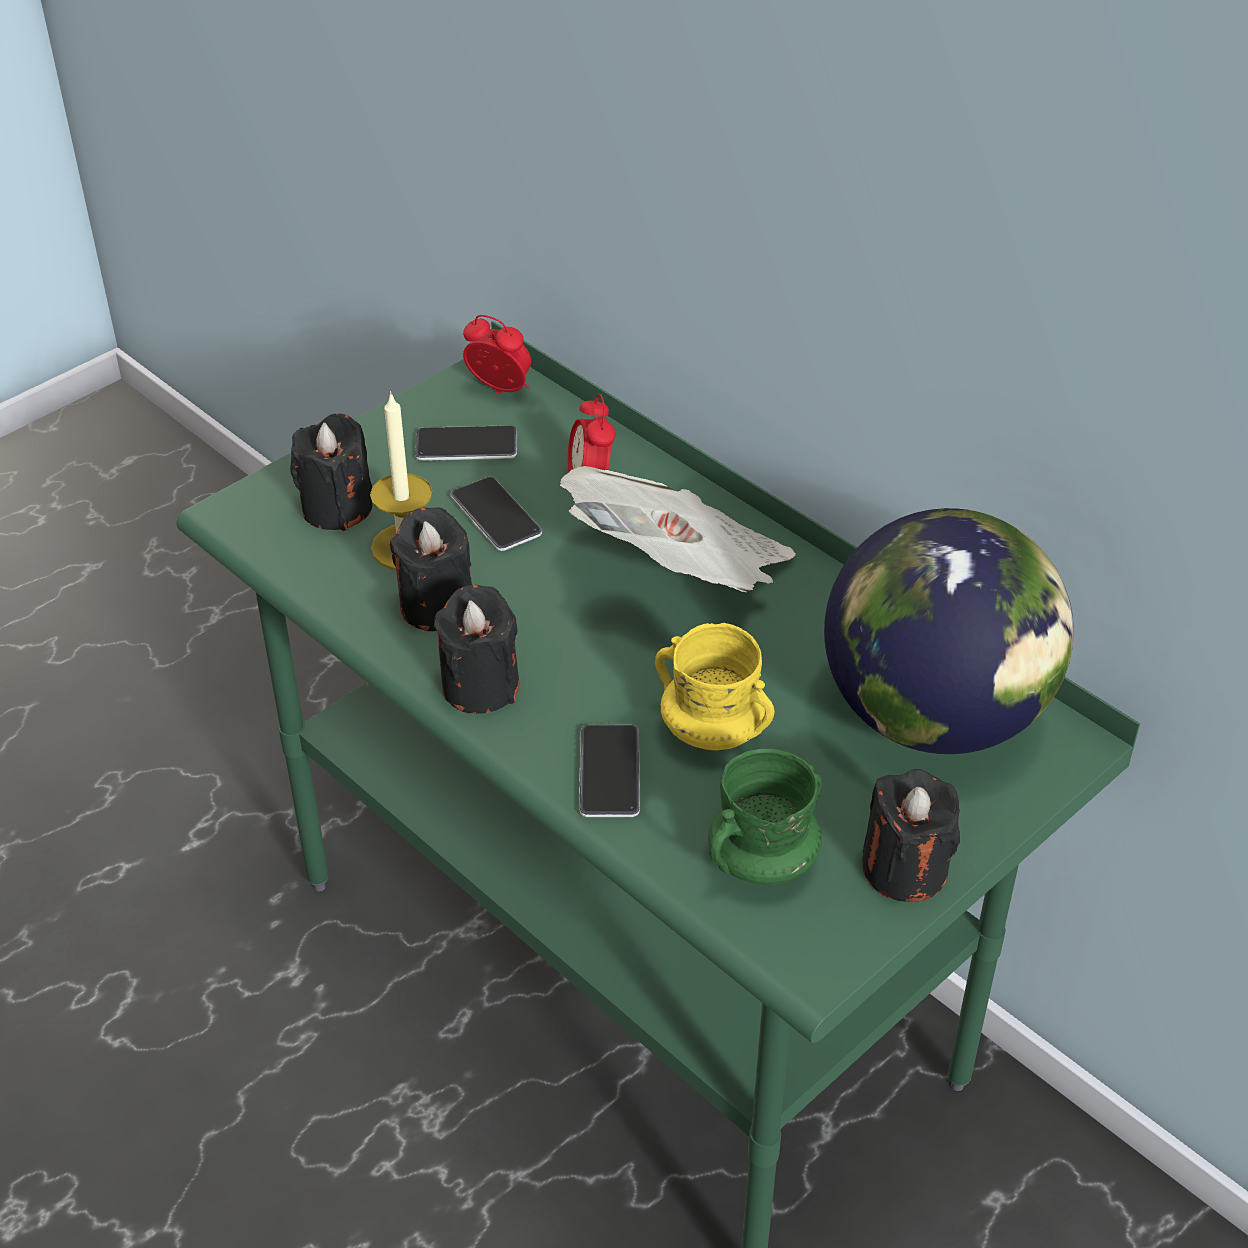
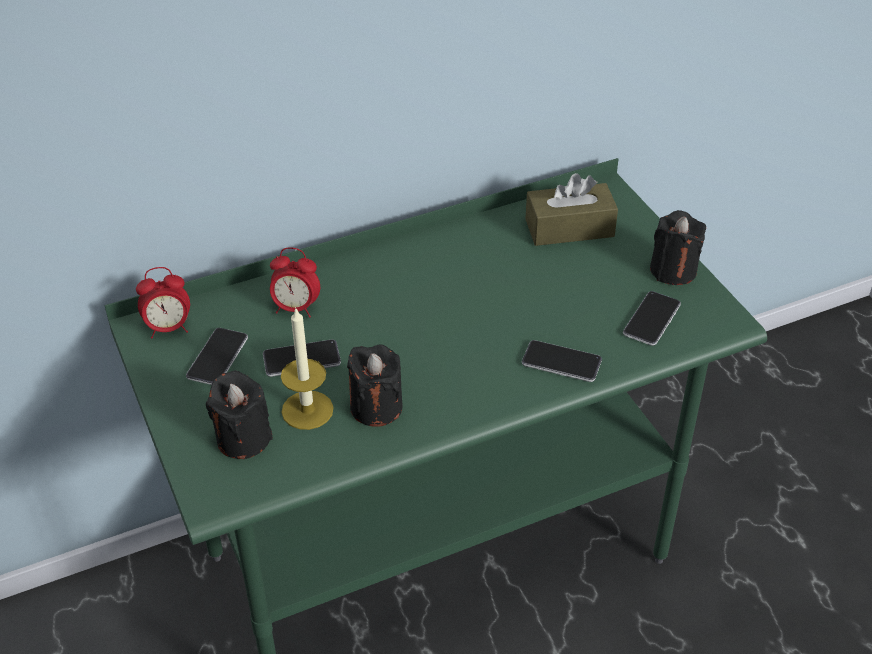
camera: 70 degrees left, 0 degrees up
black candle [434,584,519,714] -> none
alarm clock [463,315,531,395] -> alarm clock turned 150 degrees counterclockwise [136,267,190,338]
newspaper [560,466,796,592] -> none
yellow mug [655,623,775,750] -> none
green mug [708,749,822,885] -> phone [623,291,681,346]
globe [824,508,1074,754] -> brown tissue box [525,173,618,246]

